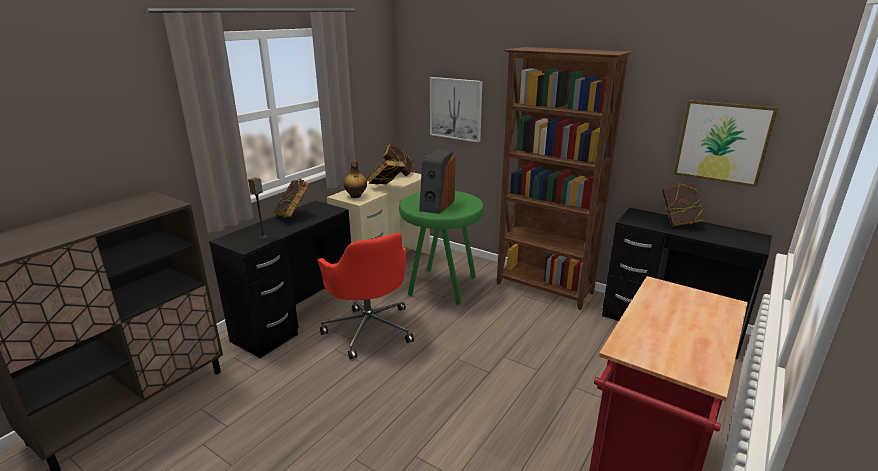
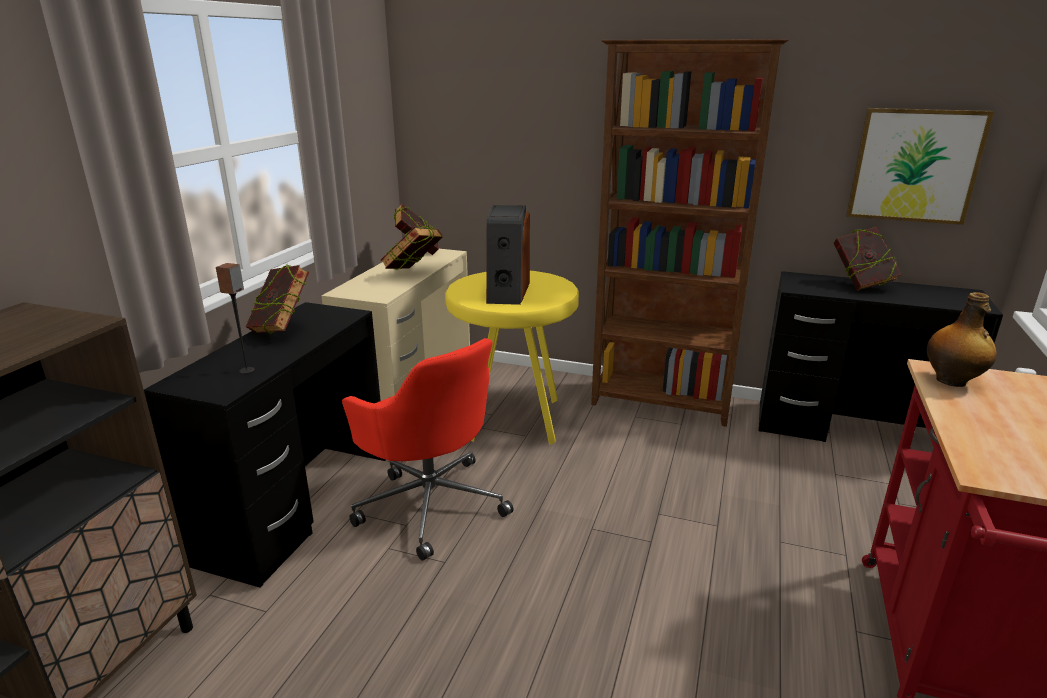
camera: 15 degrees left, 0 degrees up
bottle [344,160,367,198] -> bottle moved to [927,292,997,387]
green stool [399,191,484,305] -> yellow stool [445,271,579,445]
picture [430,77,482,142] -> none

